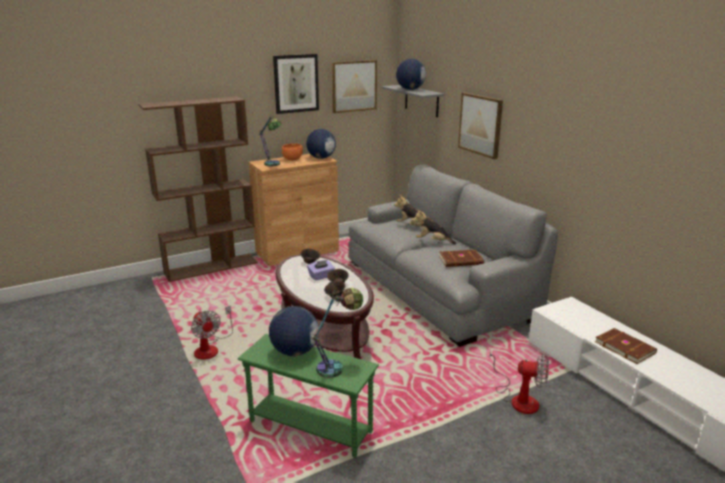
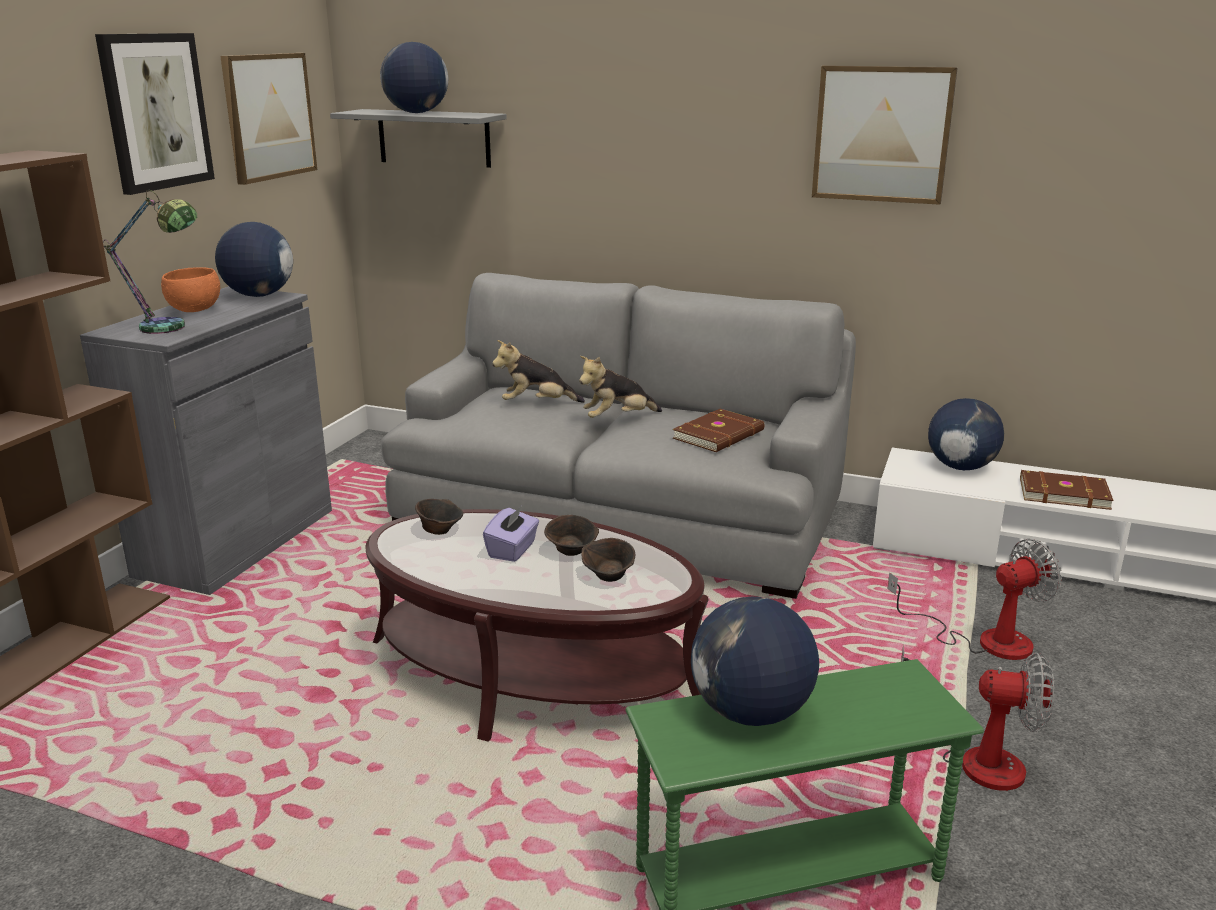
camera: 40 degrees left, 0 degrees up
fan [191,306,233,360] -> fan moved to [901,644,1054,791]
brown cabinet [248,154,339,266] -> grey cabinet [80,286,332,595]
table lamp [311,288,363,378] -> none
picture [458,93,503,159] -> picture moved to [812,65,958,205]
none -> globe [928,398,1004,470]

